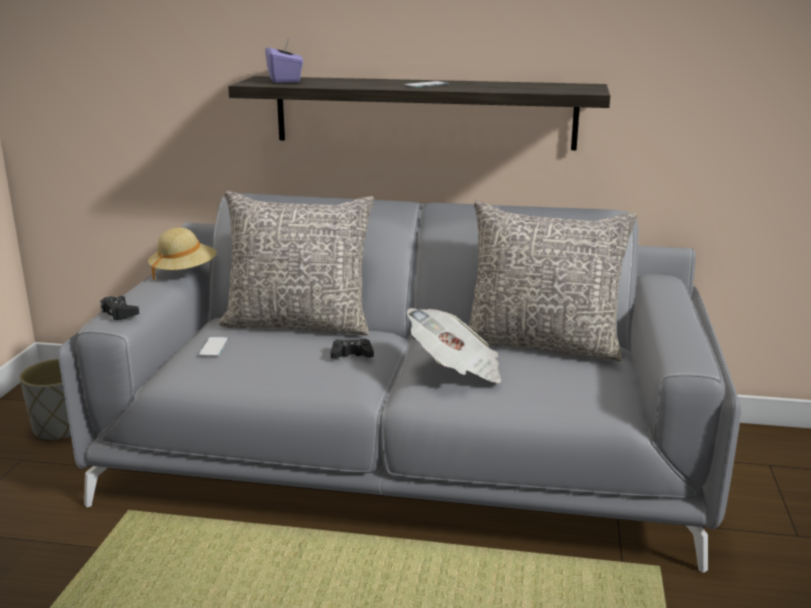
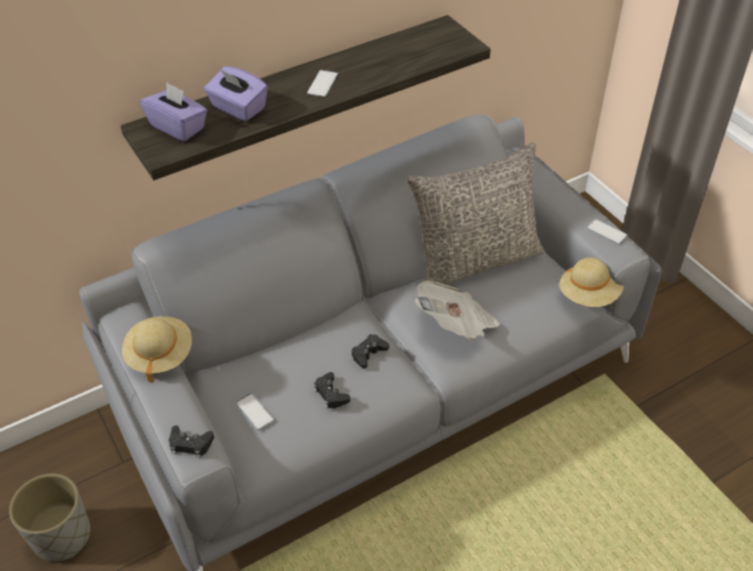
camera: 40 degrees left, 25 degrees up
grey pillow [218,191,374,335] -> none
none -> purple tissue box [204,66,268,121]
none -> black game controller [314,372,350,409]
none -> beige hat [559,257,624,307]
none -> phone [587,219,628,245]

